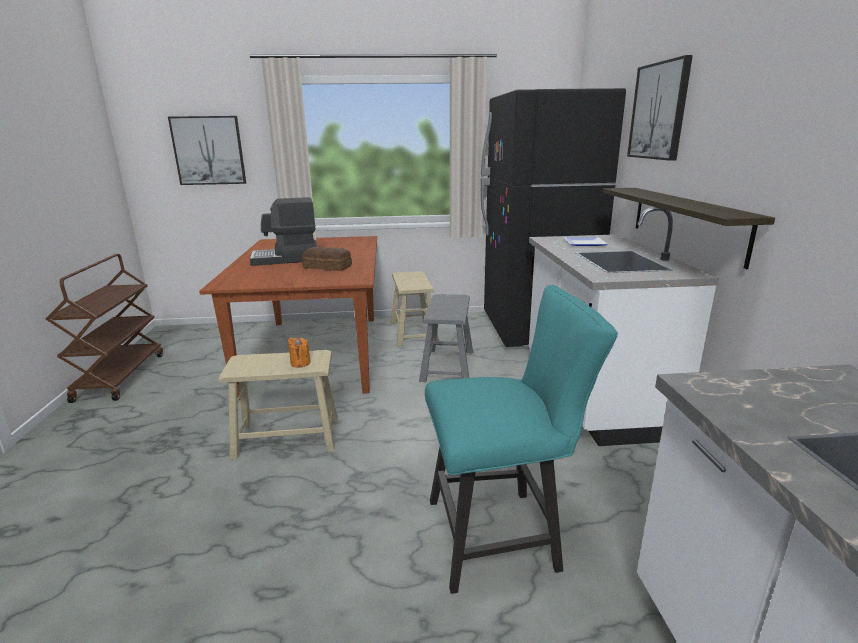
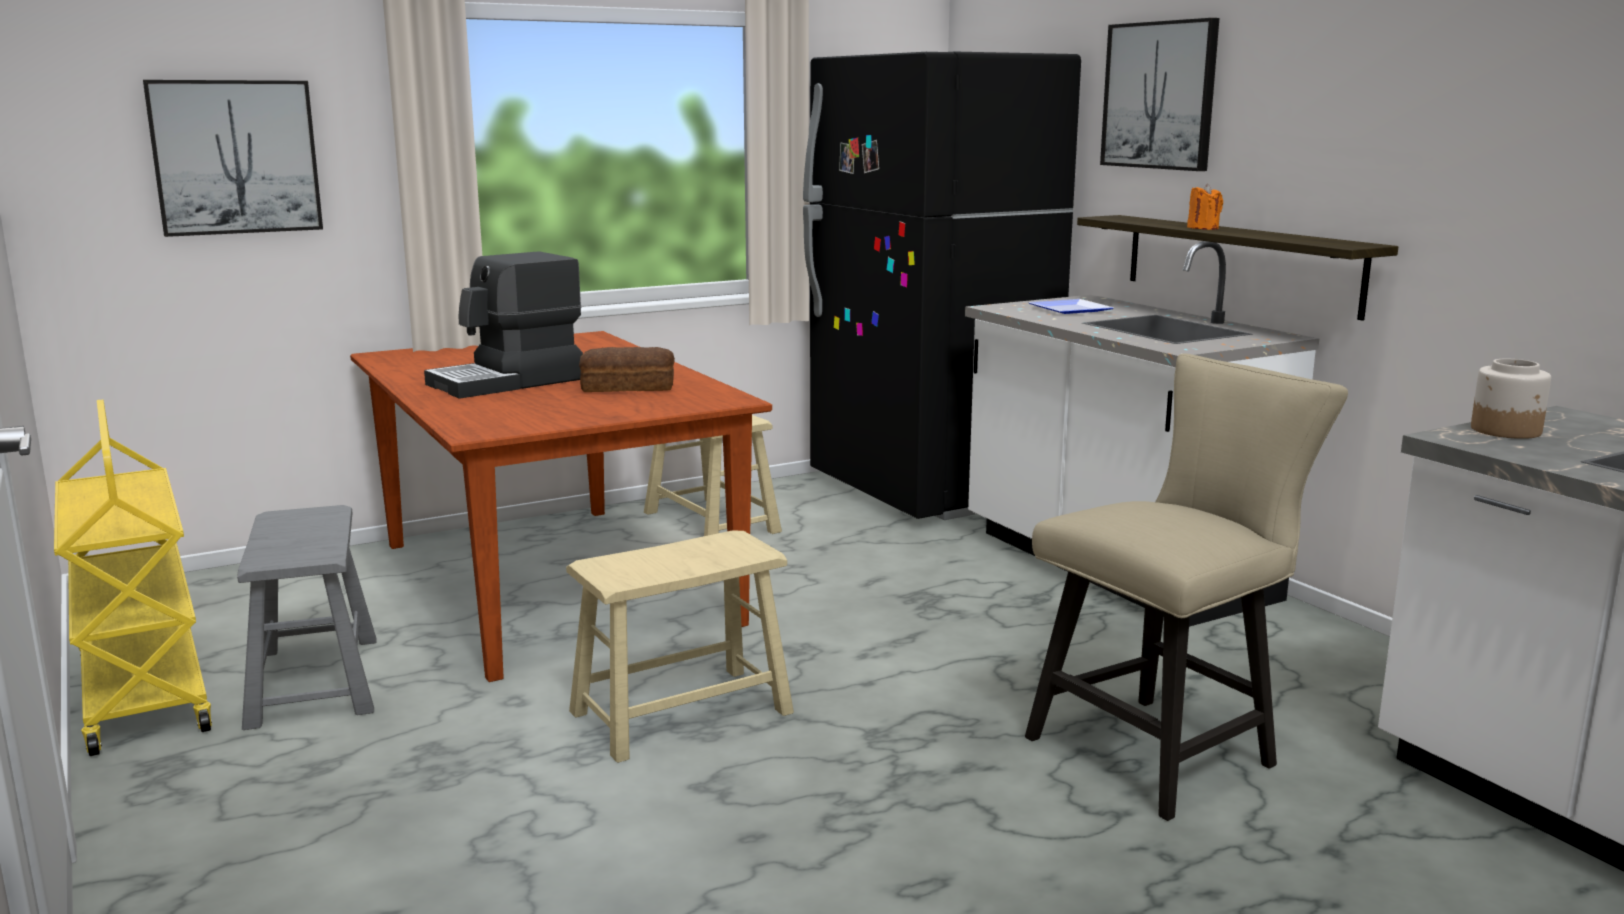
camera: 25 degrees left, 5 degrees down
brown cart [46,254,163,403] -> yellow cart [54,399,212,756]
orange candle [288,337,310,368] -> orange candle moved to [1187,184,1223,230]
grey stool [419,294,473,382] -> grey stool moved to [237,505,377,730]
turquoise chair [425,285,618,594] -> beige chair [1025,354,1348,821]
none -> jar [1471,359,1551,439]

